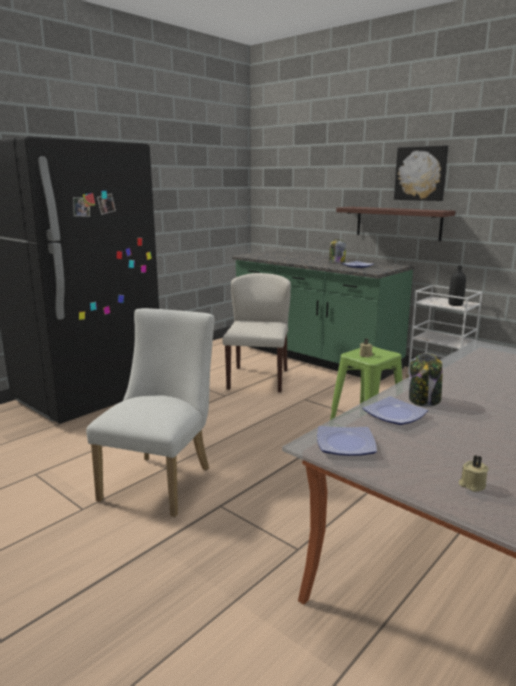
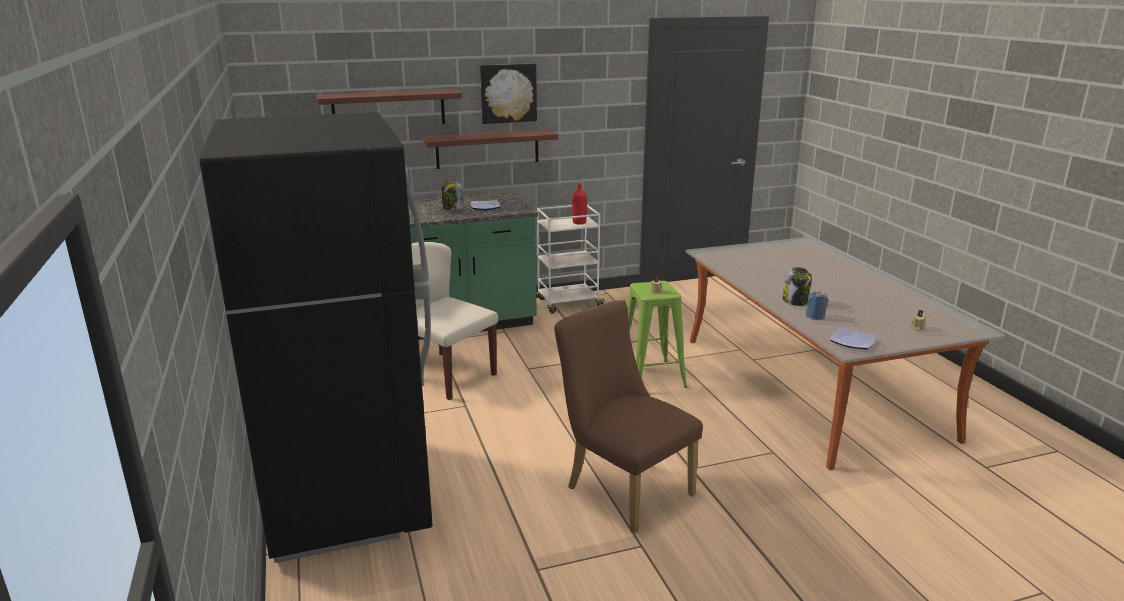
camera: 60 degrees left, 5 degrees up
white chair [86,308,215,517] -> brown chair [554,300,703,534]
plate [363,396,428,425] -> blue candle [806,291,829,320]
black bottle [448,265,466,306] -> red bottle [572,184,587,225]
none -> shelf [316,89,462,124]

